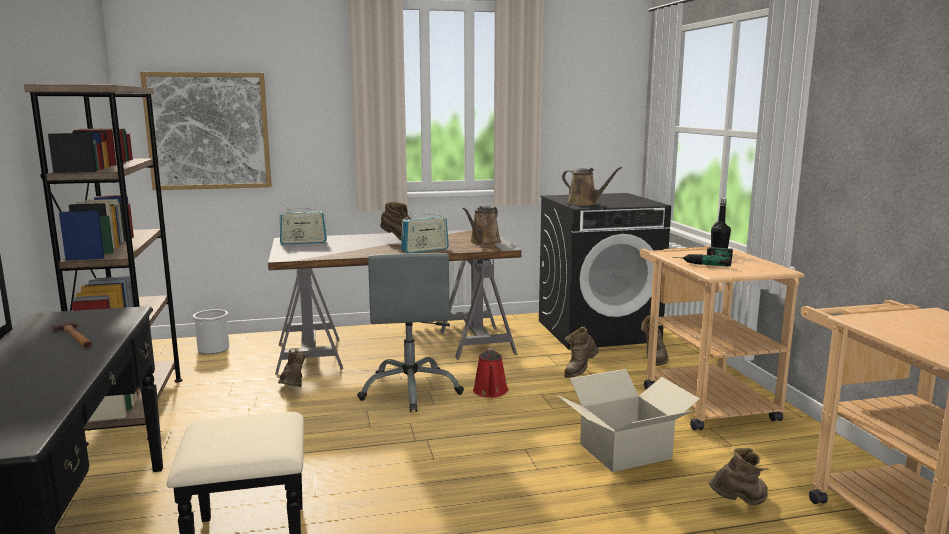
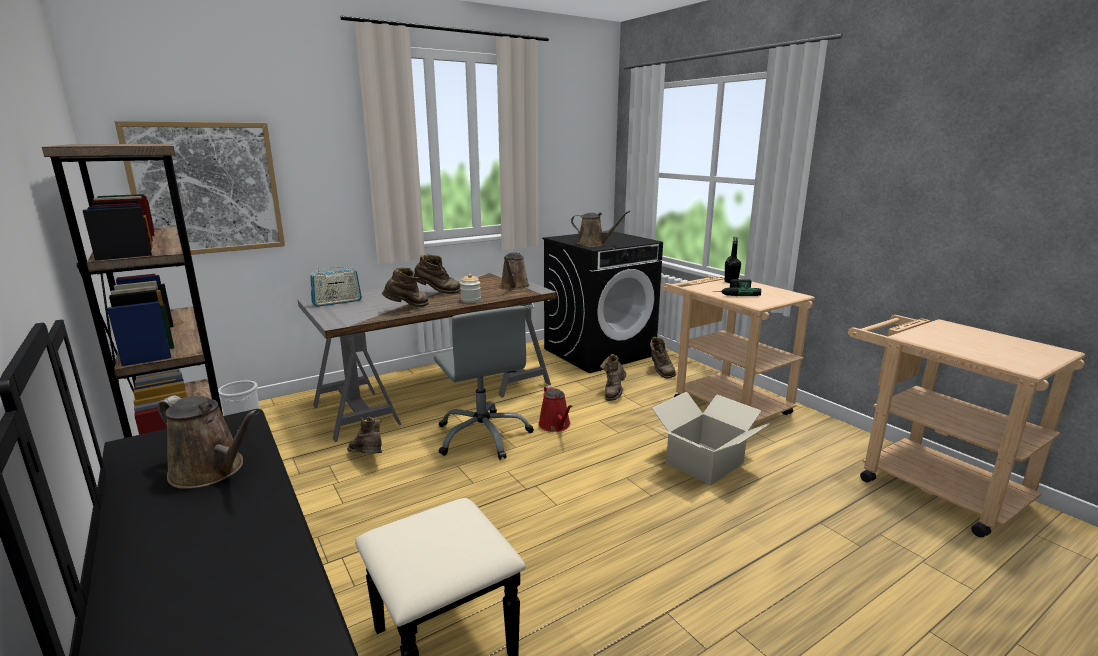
camera: 20 degrees left, 5 degrees up
hammer [52,322,92,348] -> brown watering can [158,395,259,489]
radio [401,212,449,253] -> jar [460,274,481,303]
brown boot [709,448,769,506] -> brown boot moved to [382,268,429,307]

